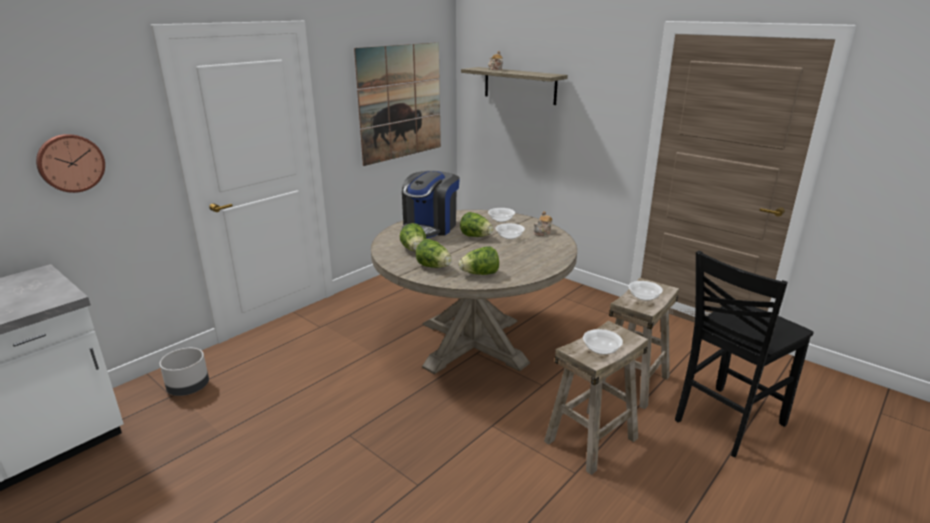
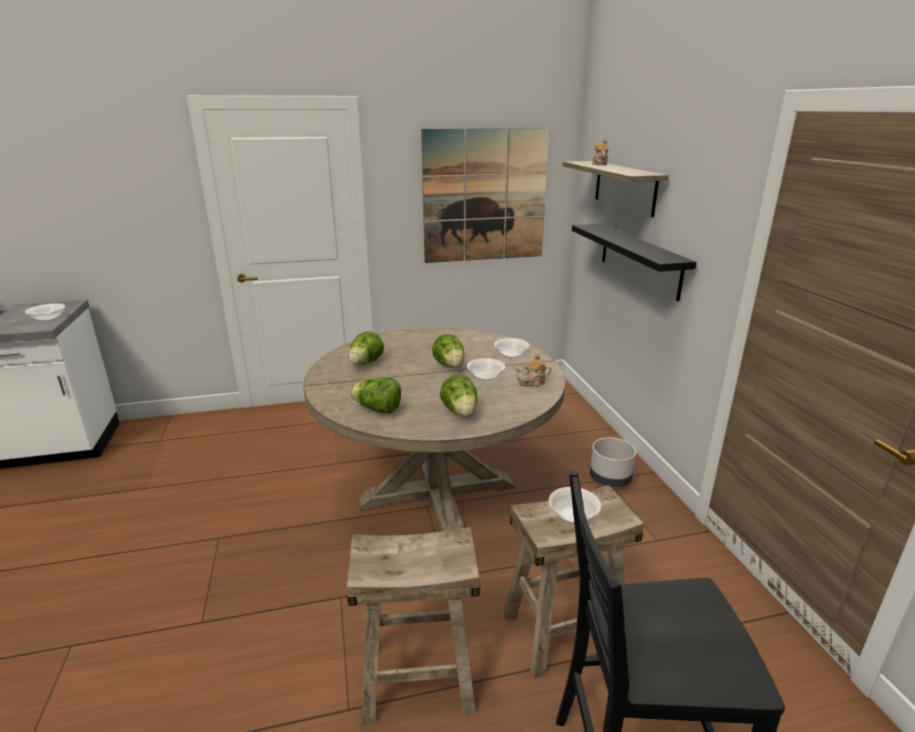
camera: 35 degrees right, 0 degrees up
wall clock [36,134,105,193] -> none
grey planter [160,348,209,396] -> grey planter moved to [590,437,636,488]
coffee machine [402,171,460,238] -> none
lettuce [416,239,452,268] -> lettuce moved to [440,374,477,417]
bowl [583,329,623,355] -> bowl moved to [25,303,65,321]
none -> black shelf [572,224,697,301]

